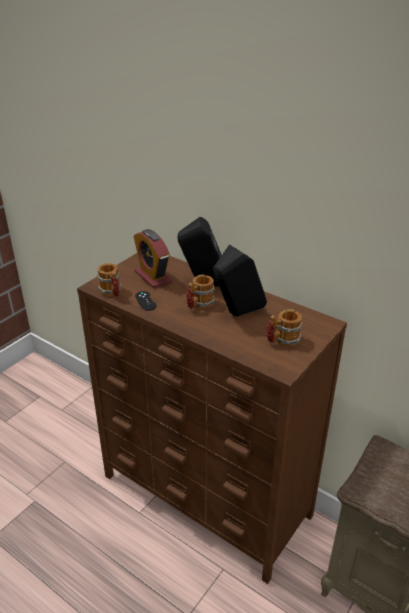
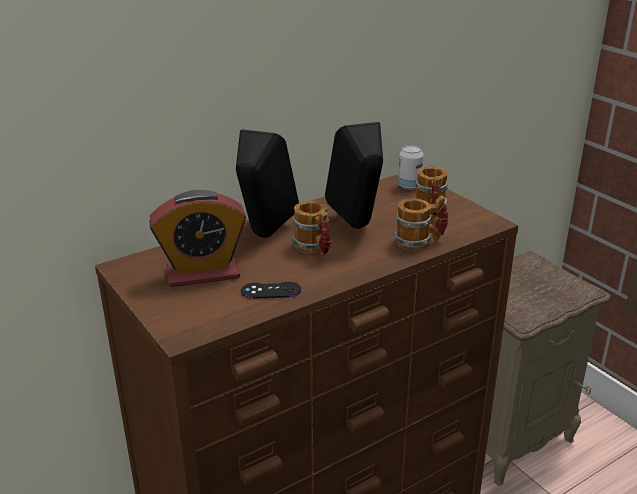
camera: 70 degrees left, 5 degrees down
mug [97,263,122,298] -> mug moved to [394,196,448,251]
none -> can [398,145,424,190]

